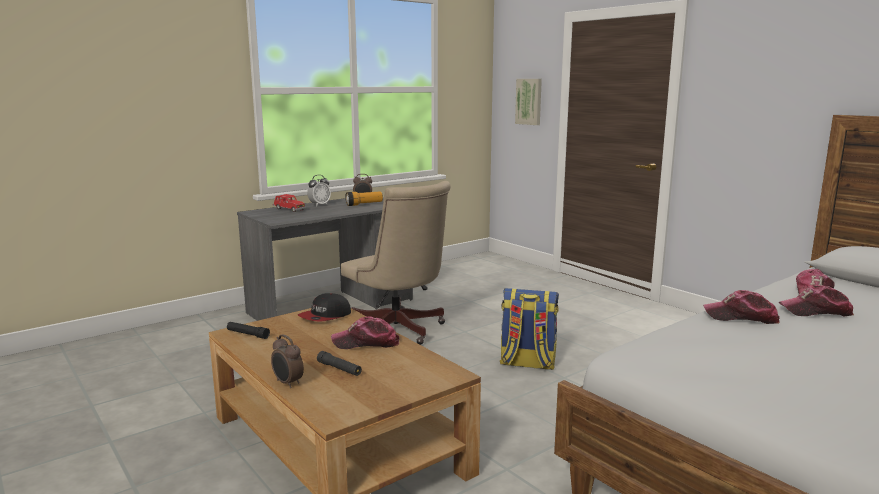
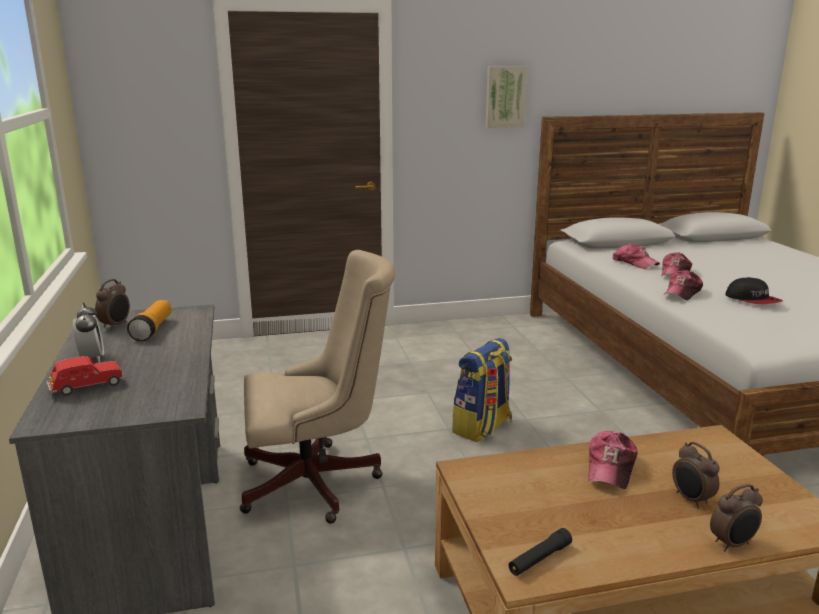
camera: 65 degrees left, 5 degrees up
cap [298,293,351,322] -> cap moved to [725,277,783,304]
black flashlight [317,351,362,376] -> alarm clock [672,442,719,508]
picture [515,79,542,125] -> picture moved to [486,67,527,128]

